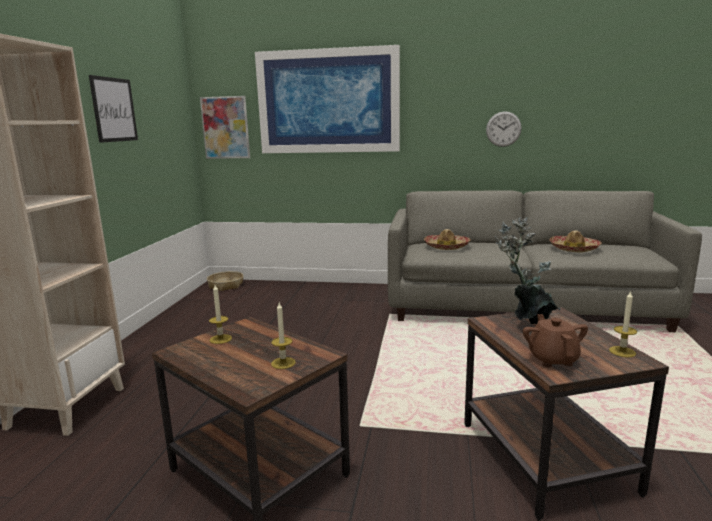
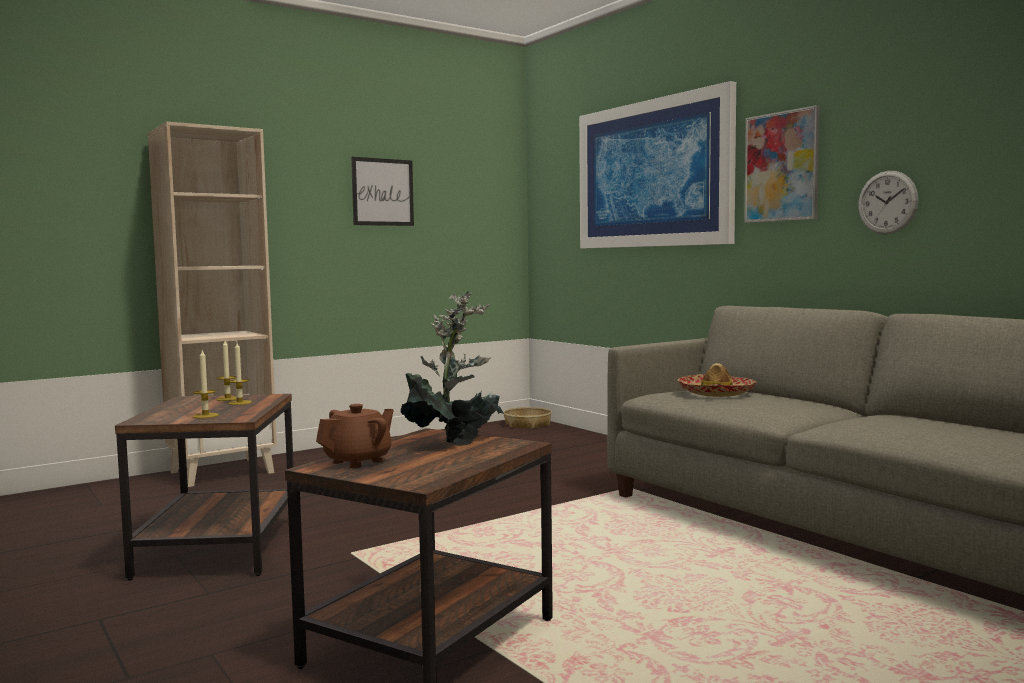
camera: 45 degrees right, 10 degrees down
picture [200,96,250,159] -> picture moved to [744,105,820,223]
hat [549,230,602,252] -> none
candle [609,291,637,357] -> candle moved to [228,343,252,405]

